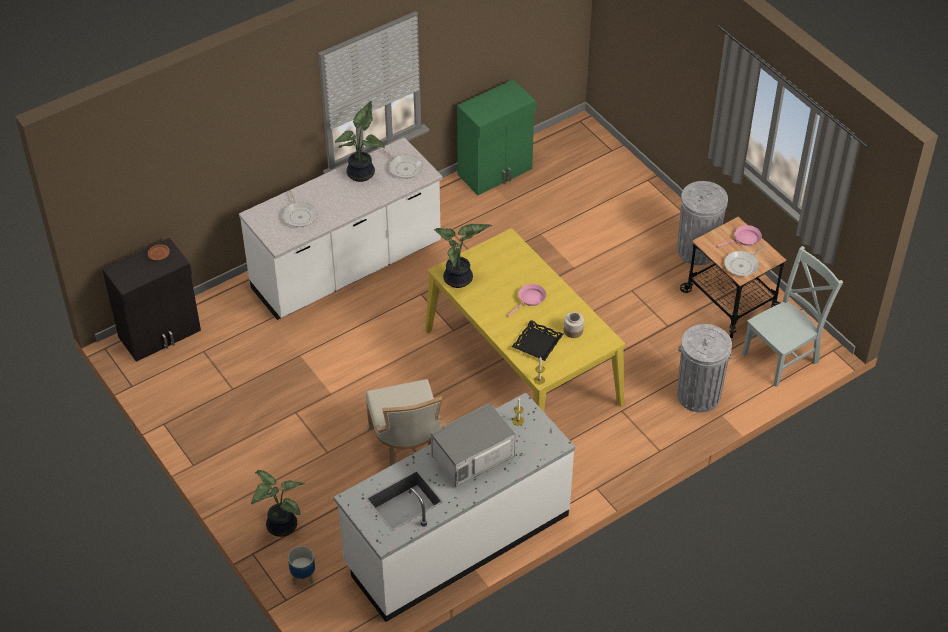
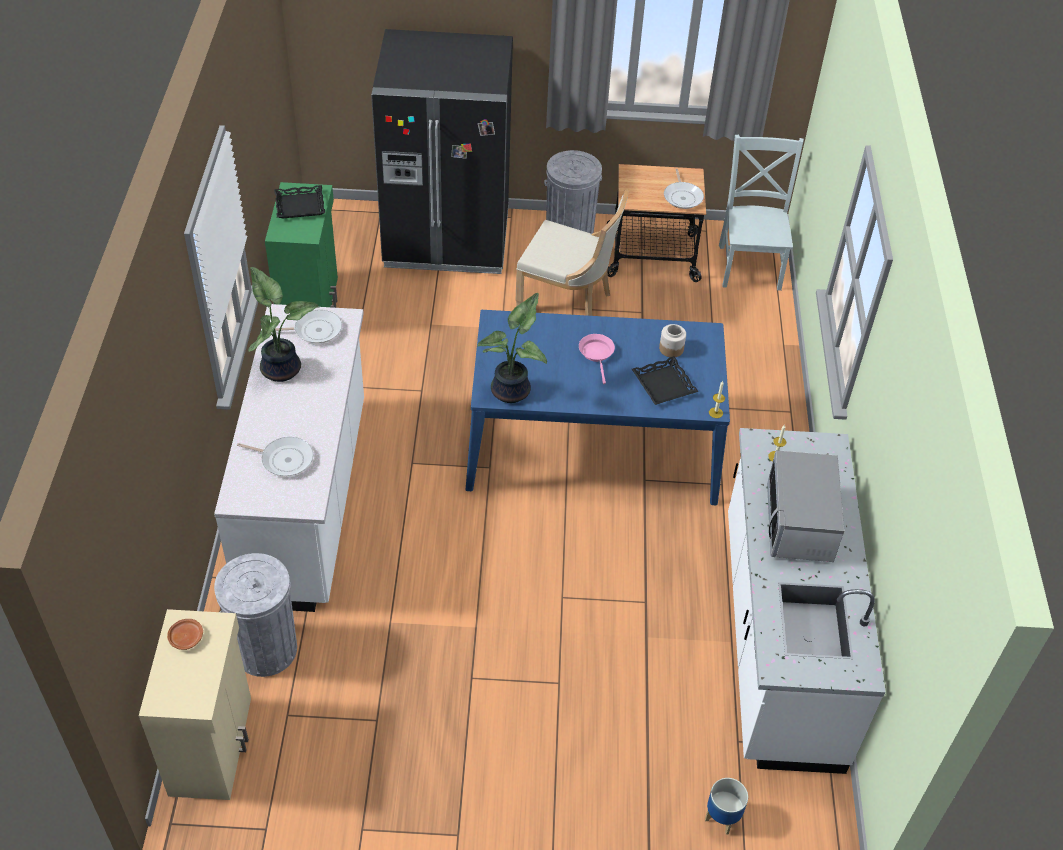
camera: 55 degrees left, 0 degrees up
black cabinet [102,238,201,362] -> beige cabinet [139,609,251,800]
potted plant [251,470,305,537] -> none
beige chair [365,379,443,467] -> beige chair moved to [516,190,629,316]
yellow dining table [425,228,625,412] -> blue dining table [466,310,730,505]
grey trash can [677,324,732,413] -> grey trash can moved to [214,553,297,677]
pink frying pan [717,225,762,247] -> none
none -> black tray [274,185,325,218]
none -> black fridge [371,29,513,274]

